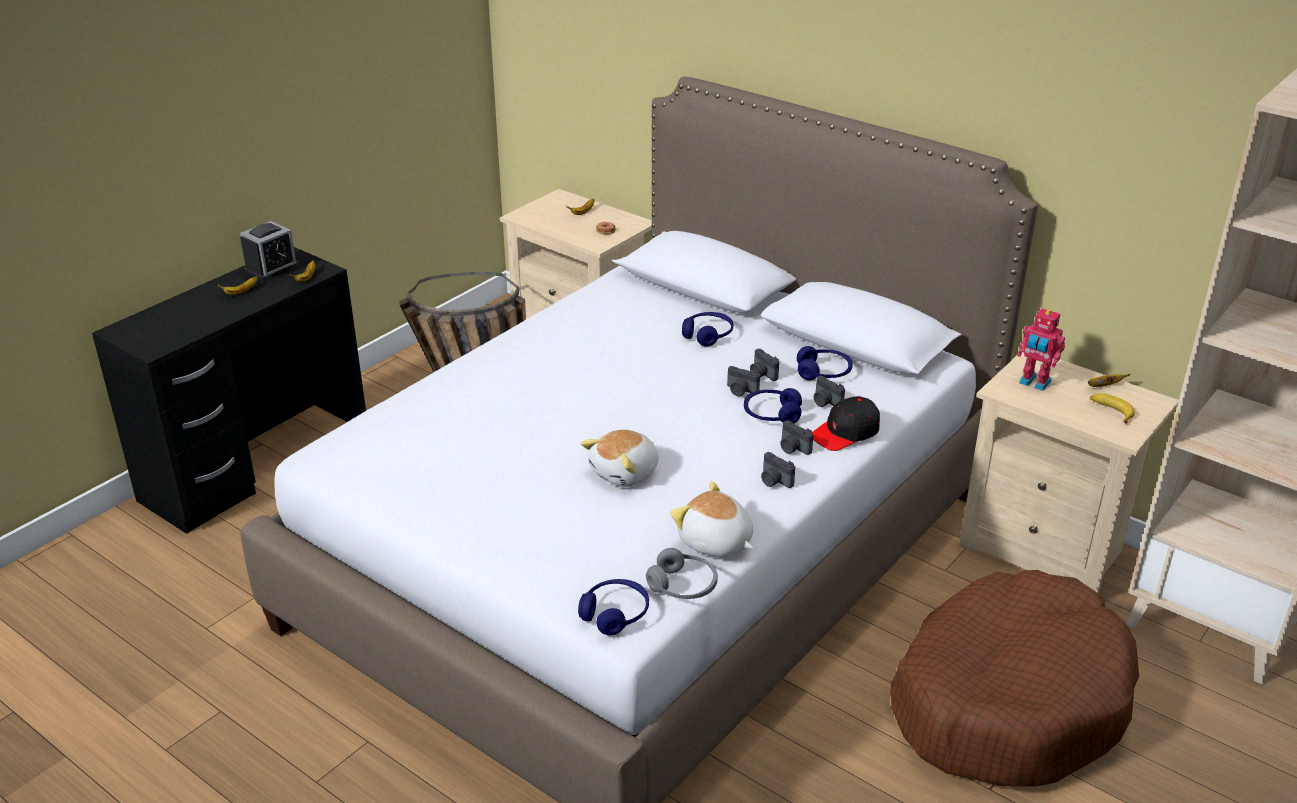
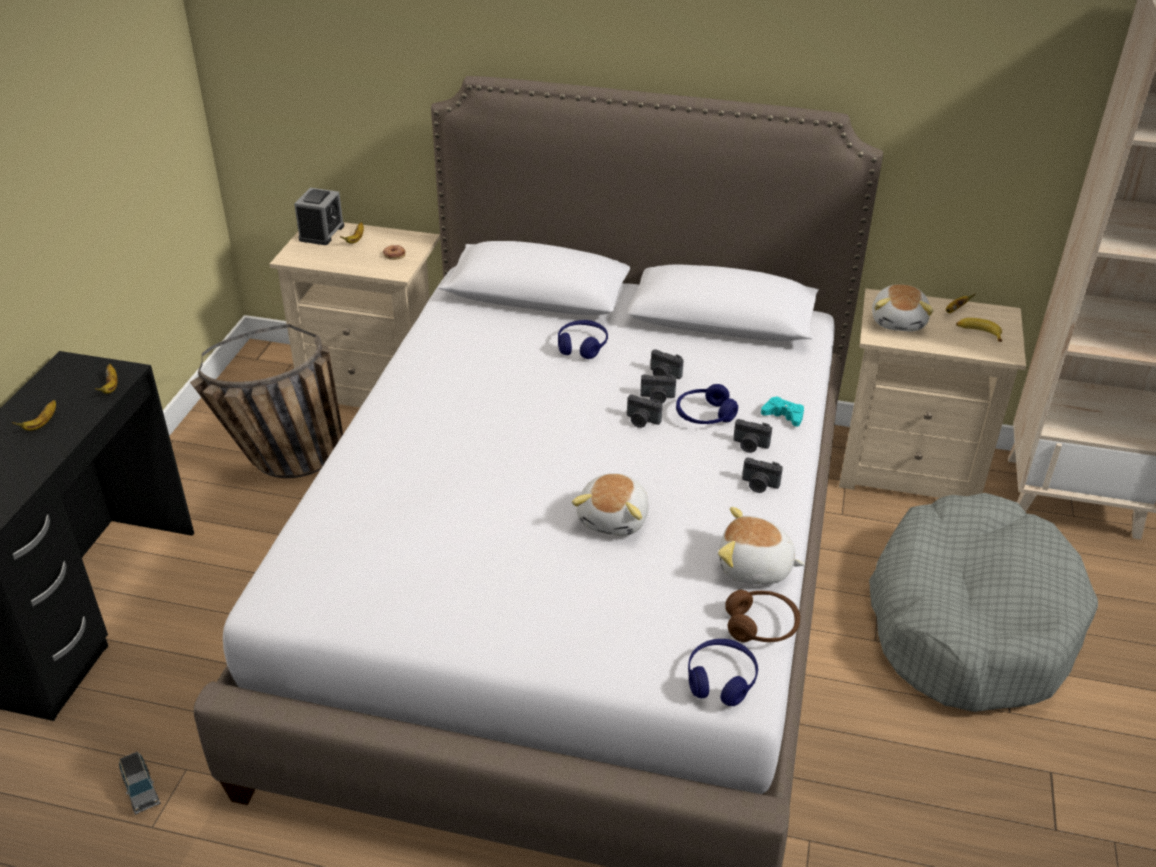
camera: 25 degrees left, 5 degrees up
alarm clock [240,221,299,281] -> alarm clock moved to [294,188,344,245]
grey headphones [646,548,718,599] -> brown headphones [725,590,800,642]
blue headphones [797,346,852,380] -> none
black cap [812,397,880,451] -> turquoise game controller [761,396,804,427]
camera [814,376,845,407] -> camera moved to [627,395,662,428]
brown dog bed [890,570,1139,787] -> grey dog bed [869,493,1098,712]
toy robot [1017,308,1065,391] -> plush toy [872,284,934,331]
none -> grey toy car [119,751,161,815]

